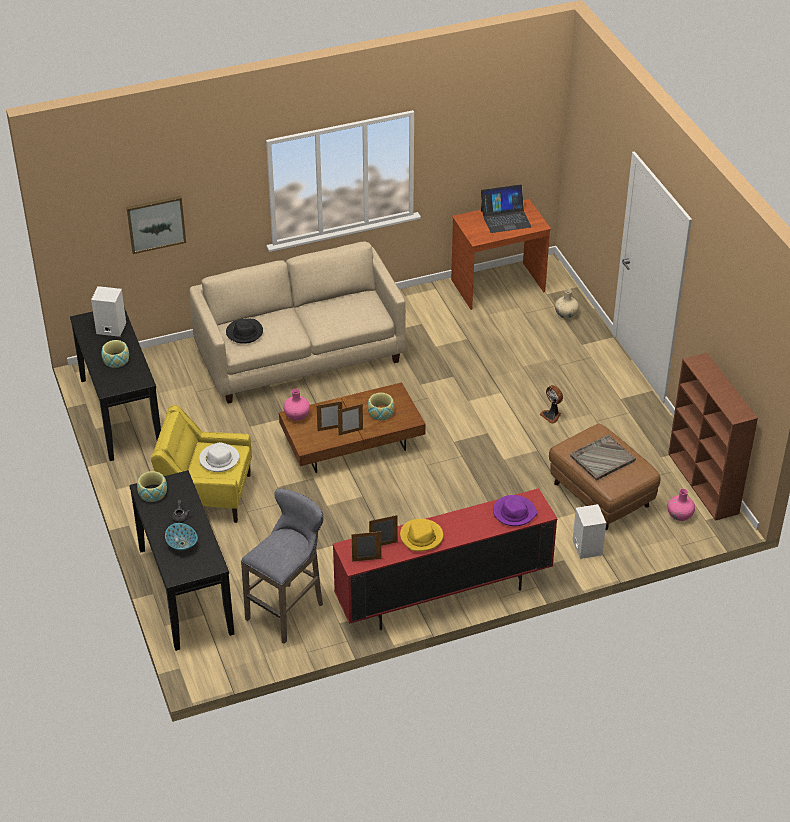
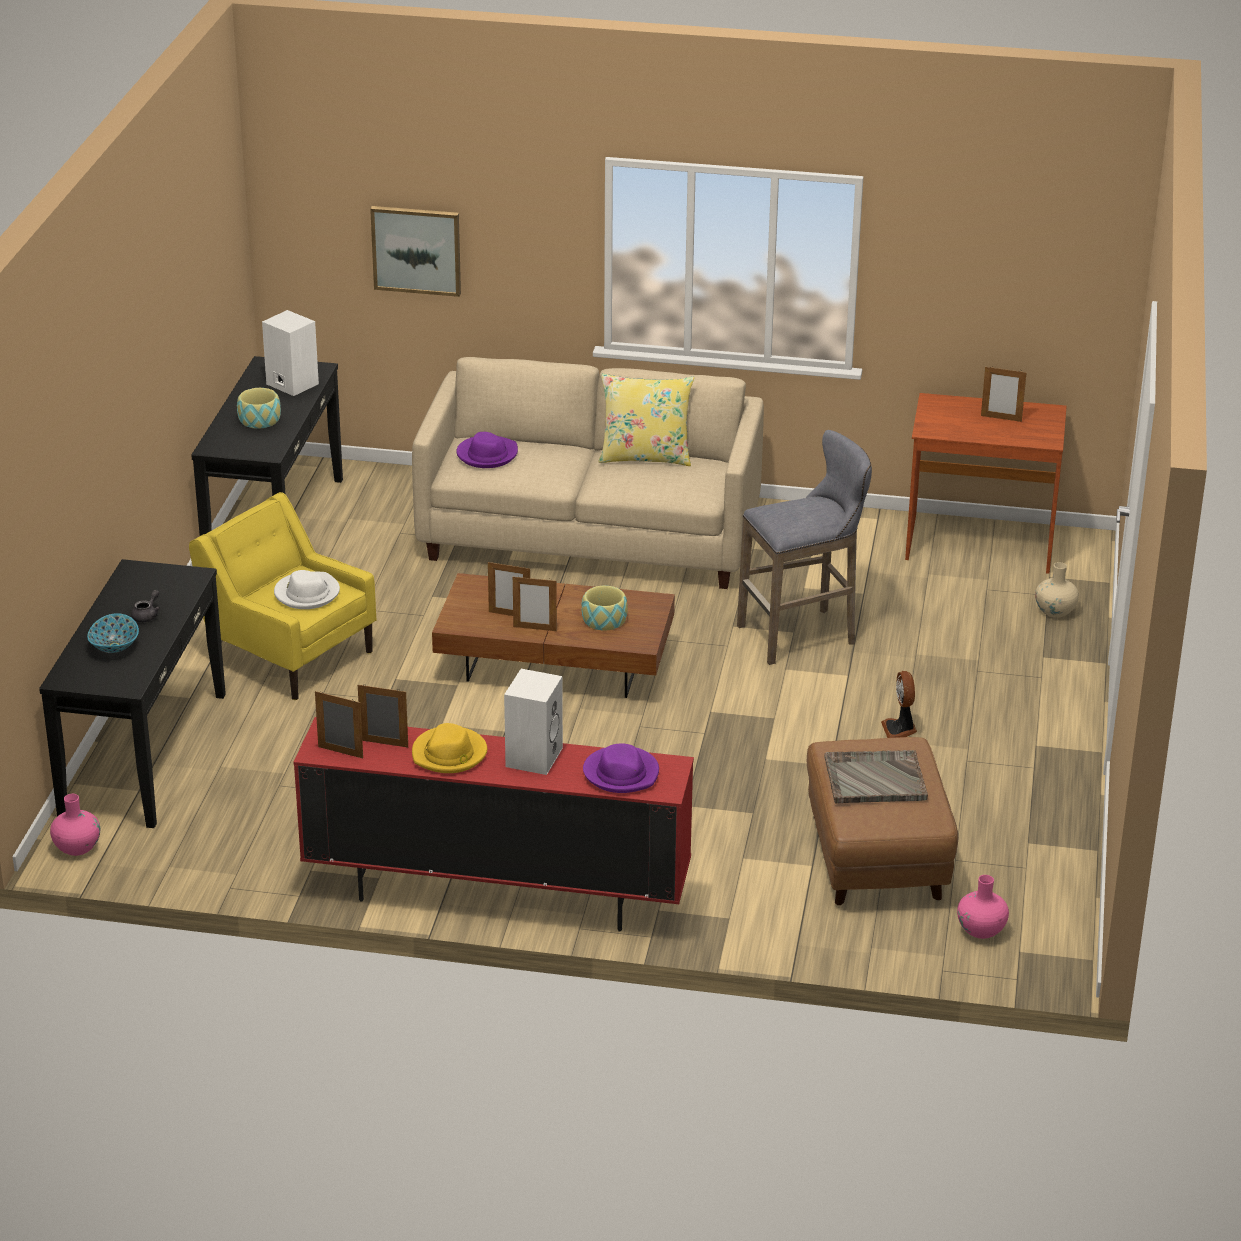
camera: 30 degrees right, 10 degrees down
bowl [137,471,167,502] -> none
black hat [226,319,263,344] -> purple hat [456,432,518,468]
grey stool [241,489,324,644] -> grey stool moved to [737,430,872,665]
pink vase [283,389,310,421] -> pink vase moved to [50,794,100,856]
laptop [481,184,532,233] -> picture frame [981,366,1027,422]
white speaker [573,504,606,559] -> white speaker moved to [504,669,563,775]
brown bookcase [668,353,758,521] -> none
none -> yellow pillow [598,374,694,466]

